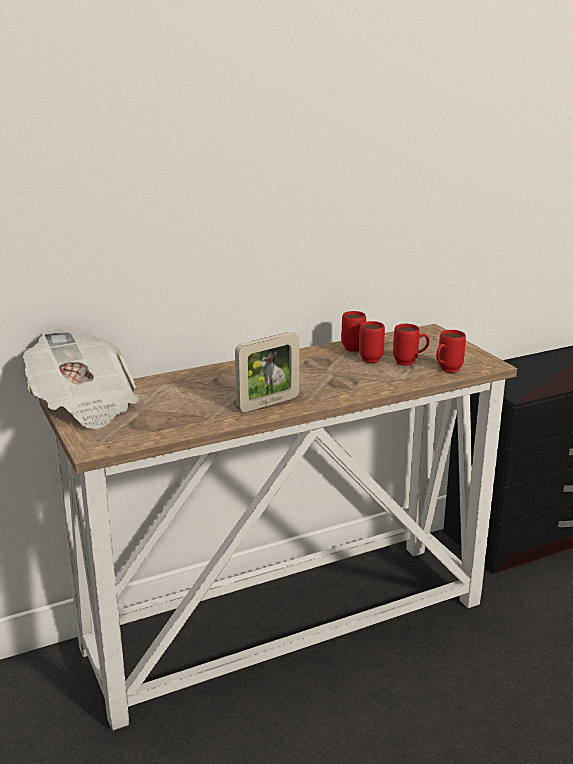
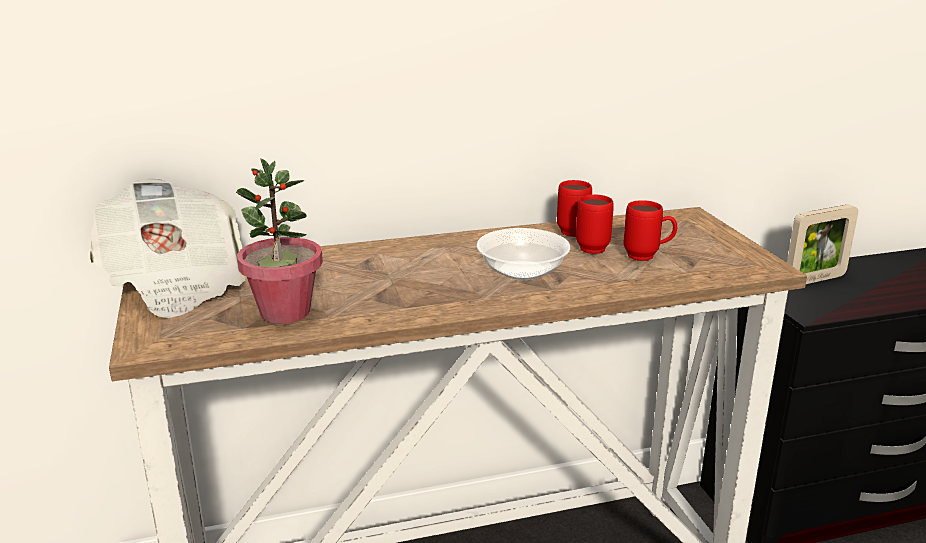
camera: 10 degrees right, 0 degrees up
picture frame [235,332,299,412] -> picture frame moved to [787,204,858,284]
red mug [436,330,466,373] -> none
none -> potted plant [236,158,323,324]
none -> bowl [477,228,570,280]

